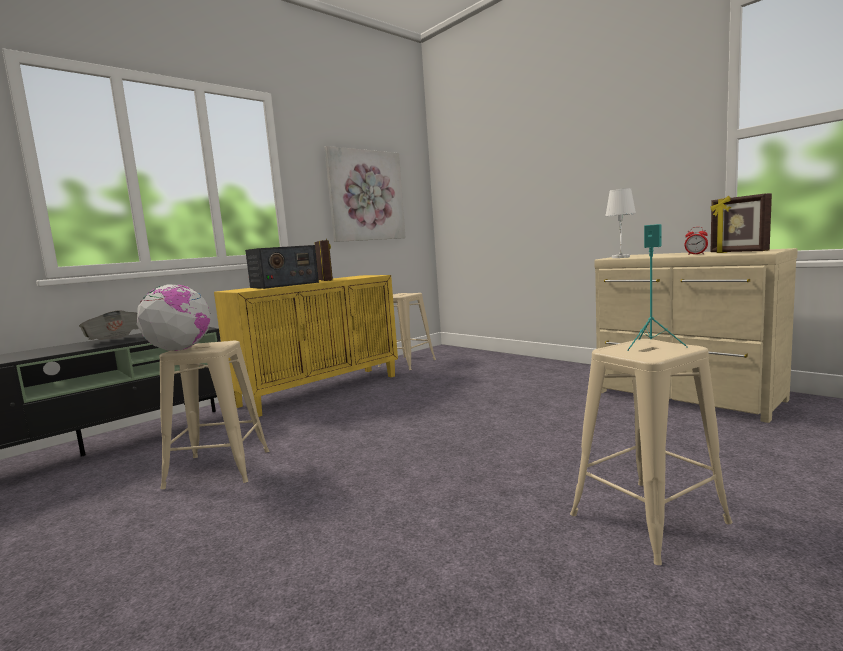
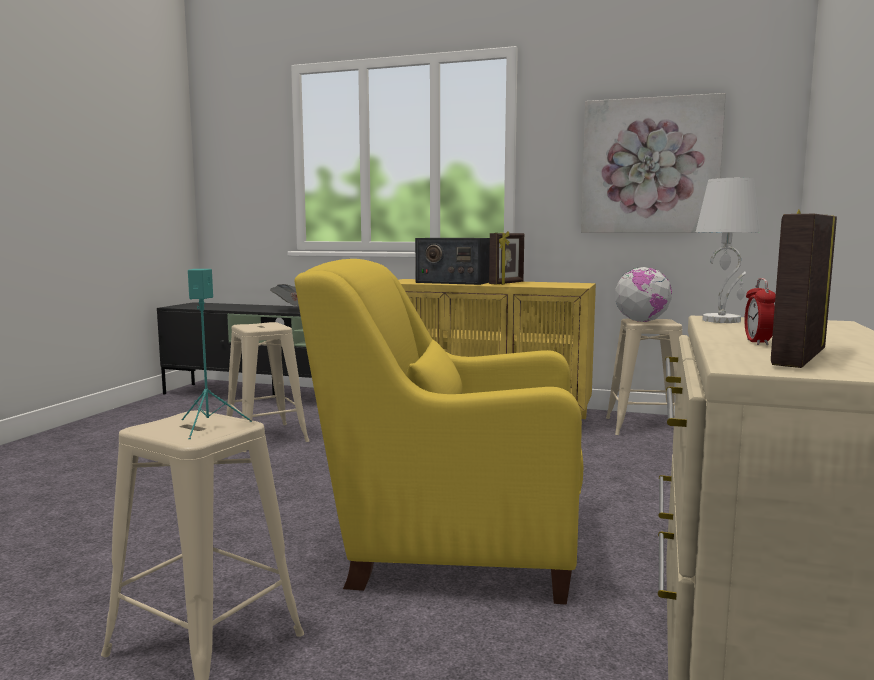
camera: 60 degrees right, 0 degrees up
globe [137,284,210,351] -> globe moved to [615,267,672,322]
none -> yellow armchair [294,259,583,605]

